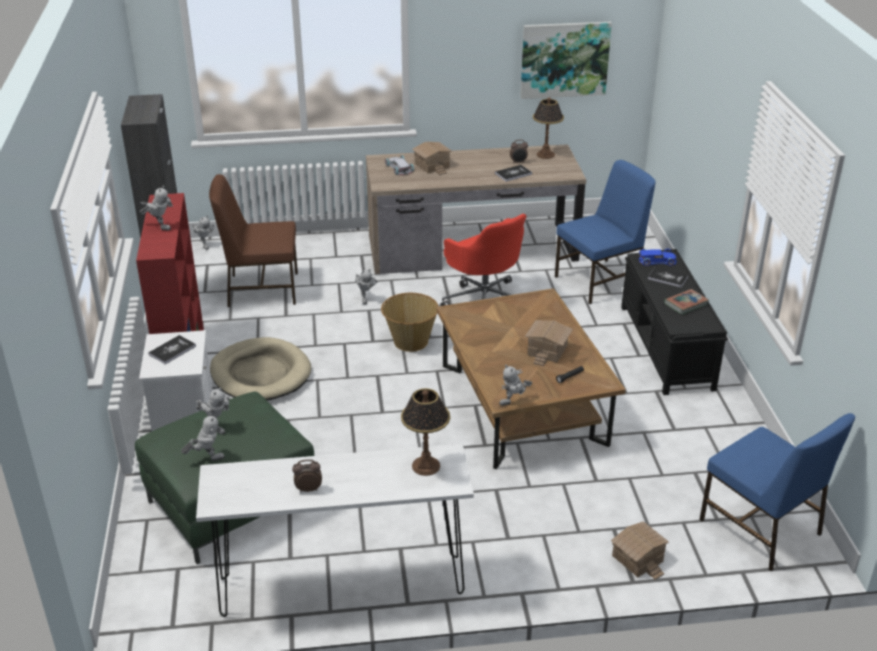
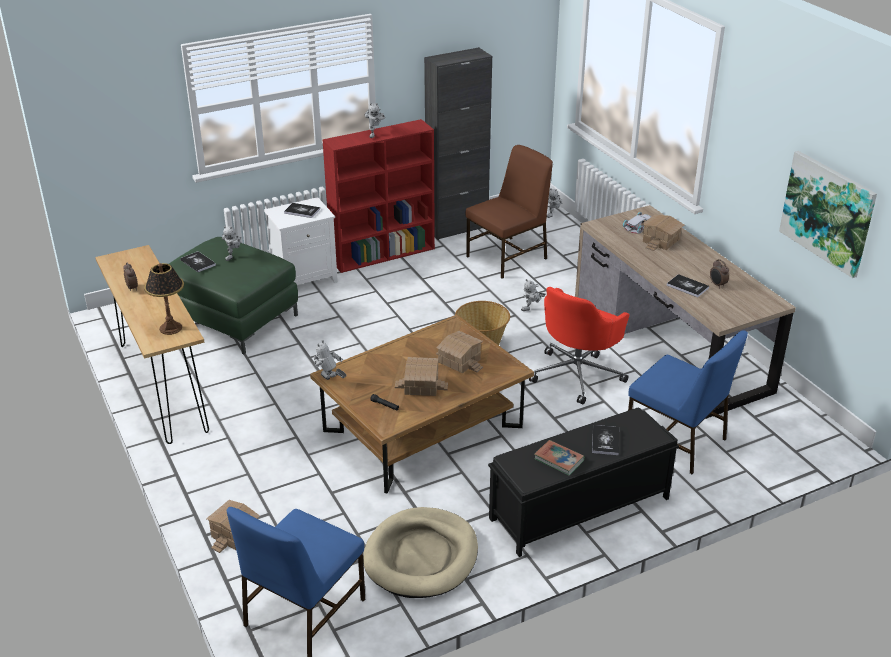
camera: 70 degrees right, 0 degrees up
toy robot [181,413,225,461] -> book [180,251,216,273]
white console table [196,444,474,617] -> brown console table [95,245,209,444]
brown chair [209,174,298,307] -> brown chair turned 75 degrees clockwise [466,145,553,279]
beige dog bed [210,337,311,401] -> beige dog bed moved to [363,507,478,598]
table lamp [533,97,564,159] -> none
blue toy car [638,248,677,266] -> none
none -> toy house [436,331,483,373]

